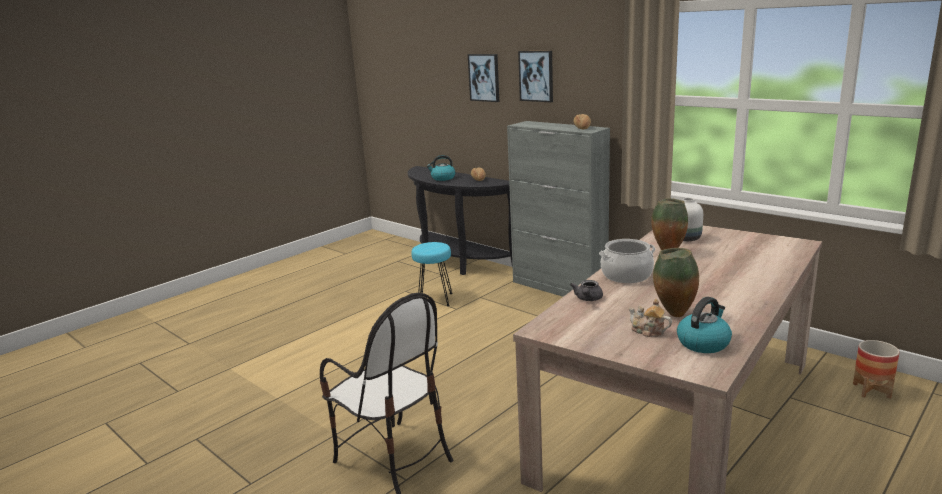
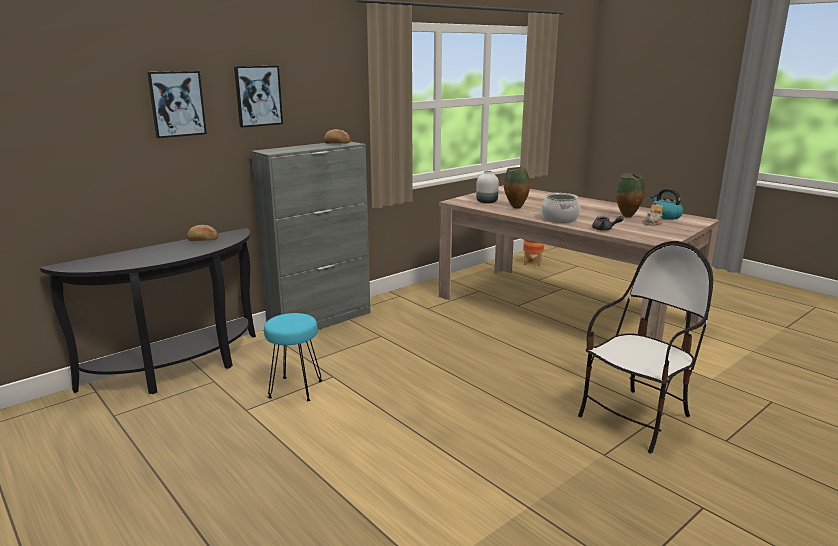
camera: 85 degrees left, 0 degrees up
kettle [427,155,455,181] -> none

